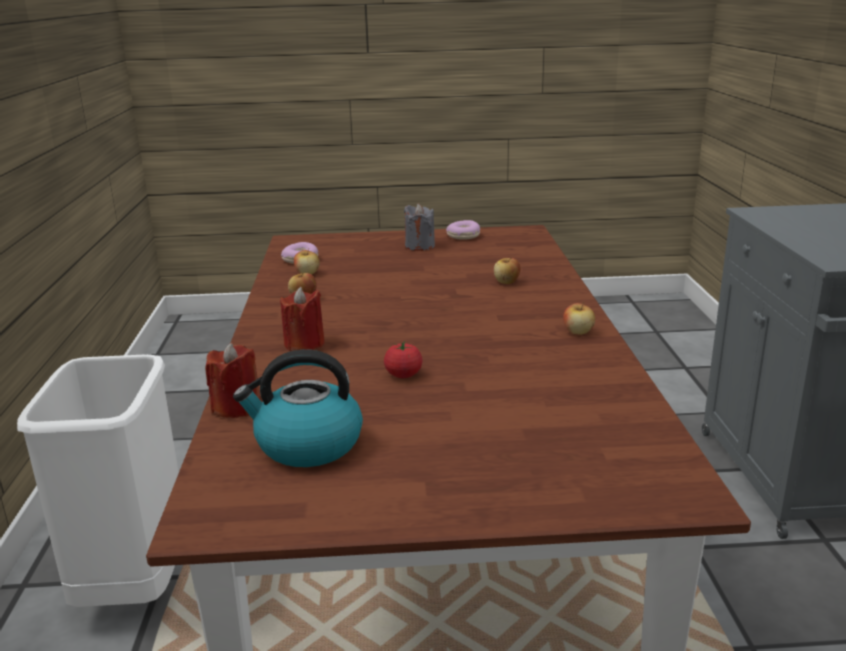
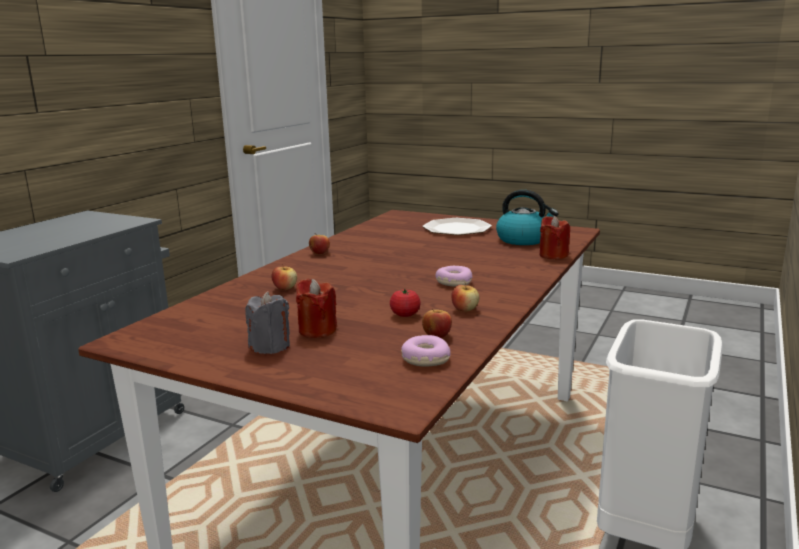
camera: 150 degrees left, 5 degrees down
red candle [280,287,325,351] -> red candle moved to [296,279,337,338]
tomato [384,341,423,378] -> tomato moved to [390,289,421,317]
donut [446,220,480,240] -> donut moved to [435,266,473,287]
none -> plate [422,218,492,235]

